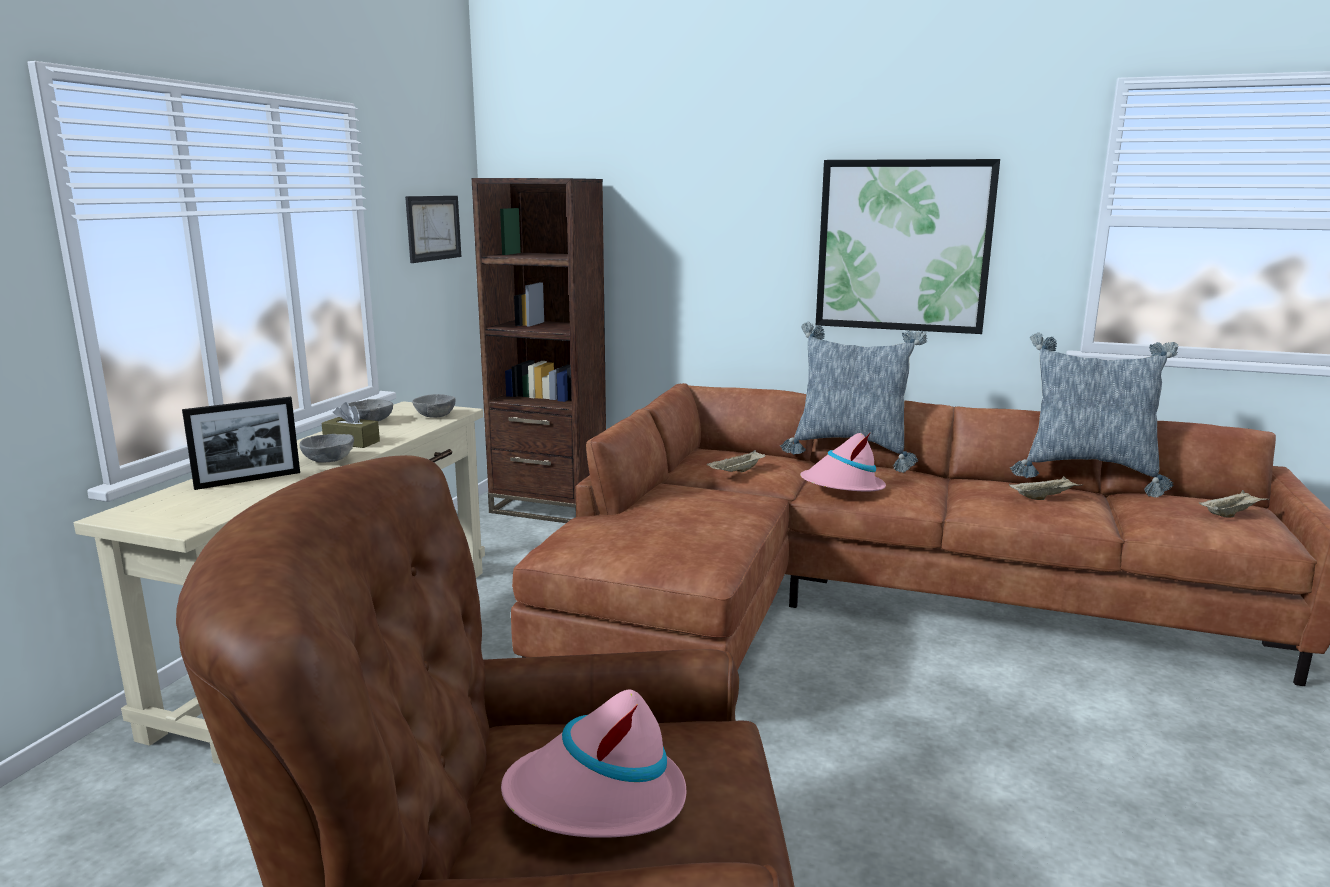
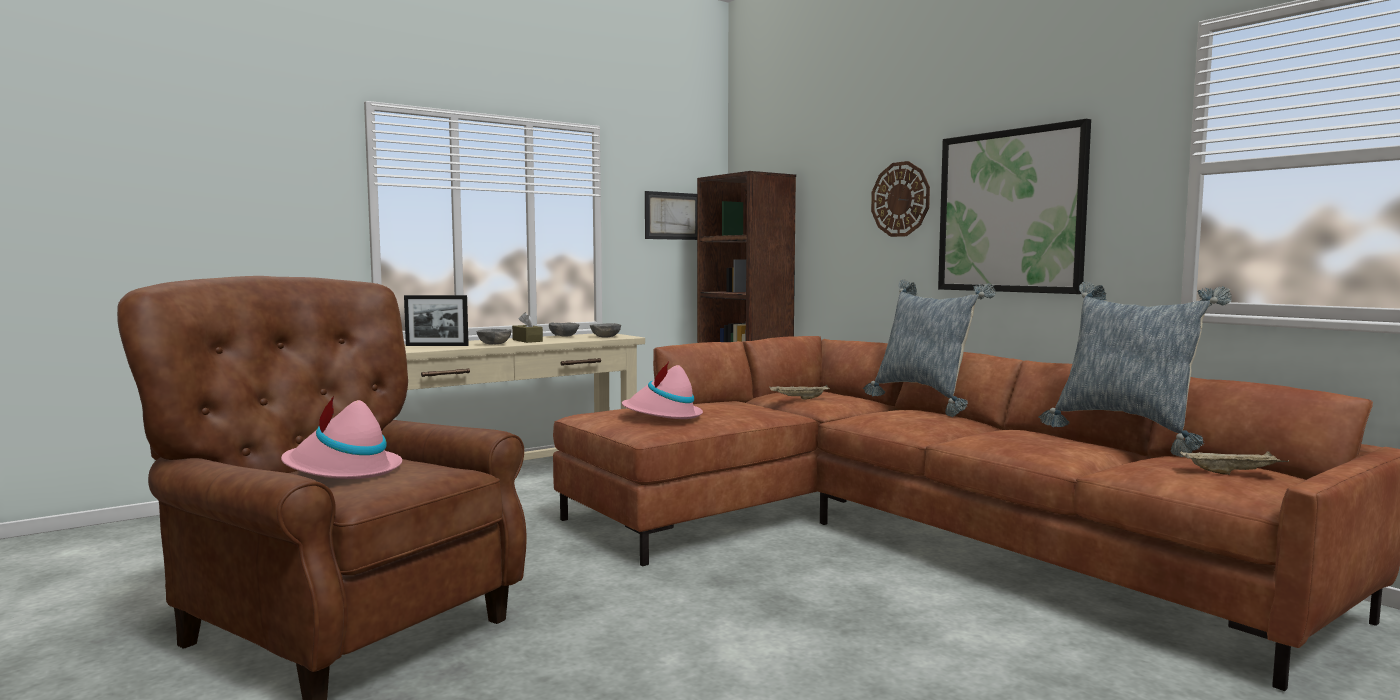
camera: 35 degrees right, 10 degrees down
pink hat [800,432,886,492] -> pink hat moved to [622,362,703,419]
beige tray [1009,476,1082,500] -> none
none -> wall clock [871,161,930,237]

